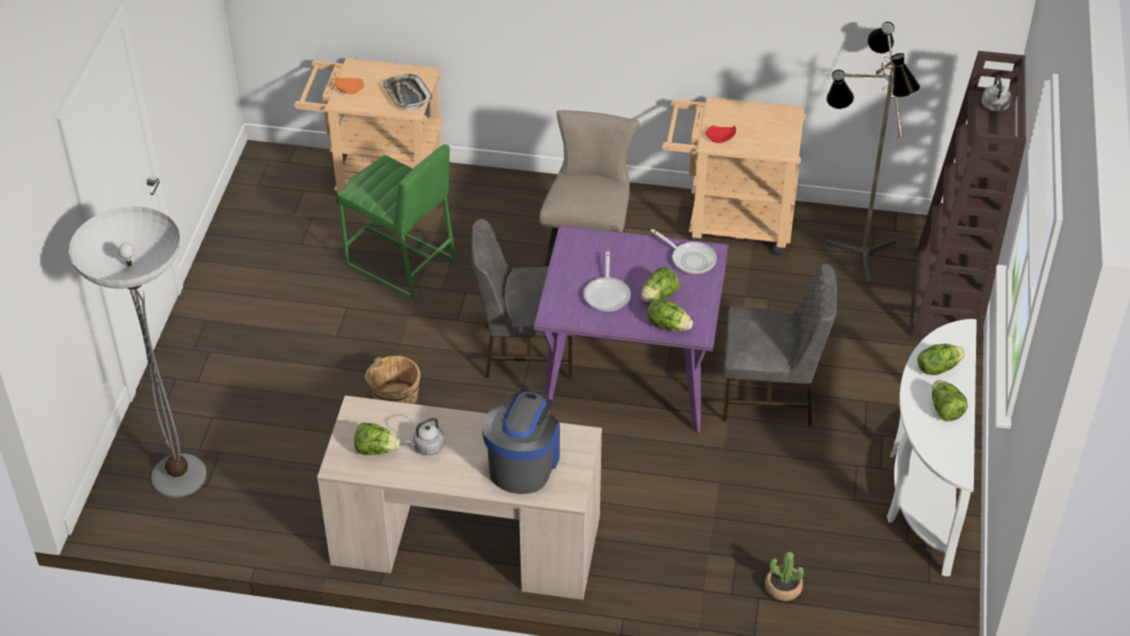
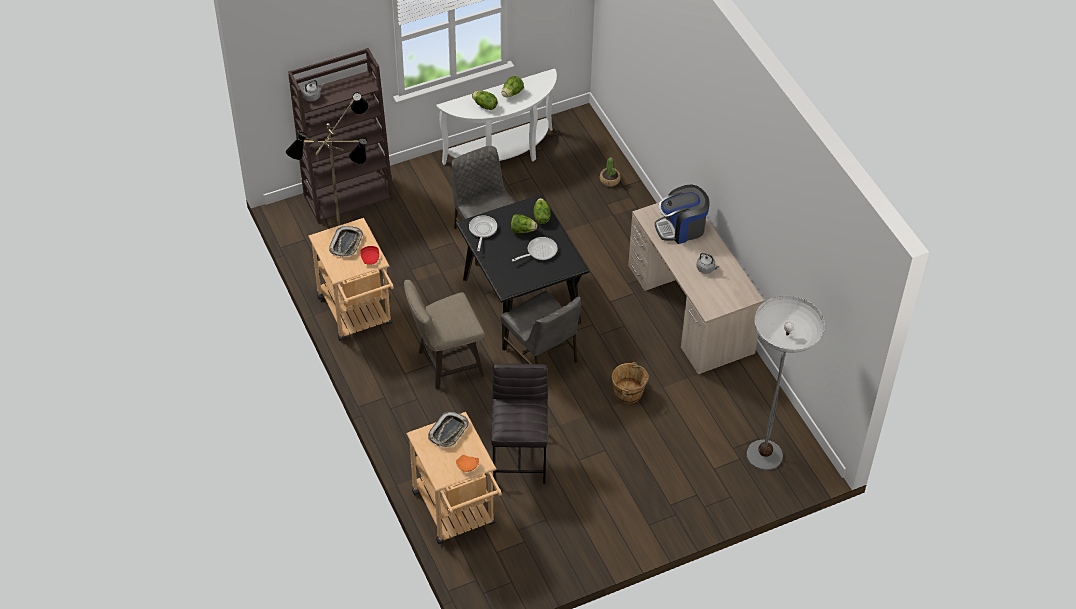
camera: 125 degrees left, 5 degrees up
green stool [337,144,456,299] -> grey stool [491,364,548,484]
lettuce [354,422,400,455] -> none
purple dining table [534,225,729,433] -> black dining table [456,194,589,351]
none -> tray [329,226,363,257]

